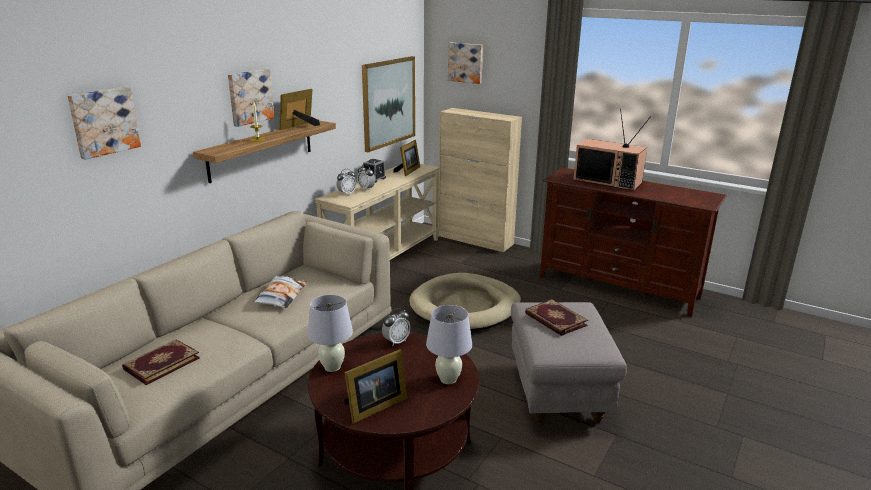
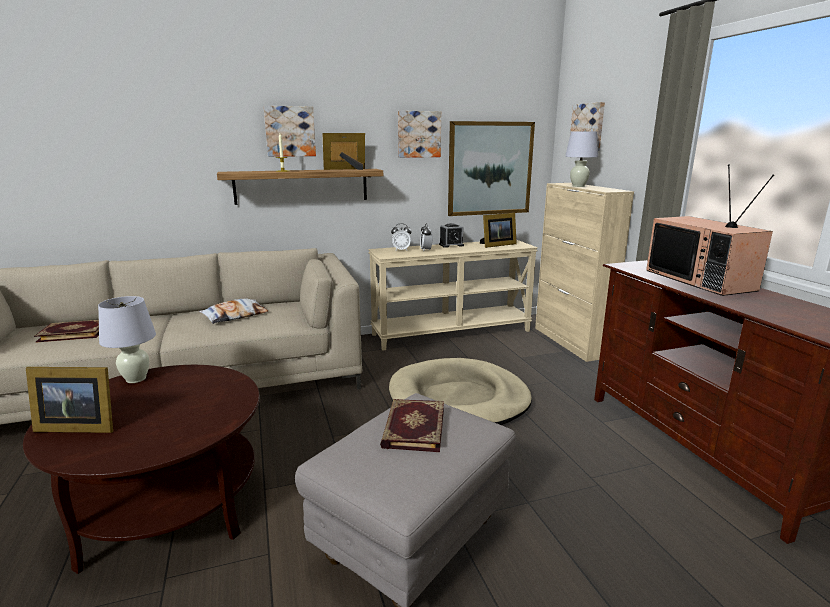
camera: 40 degrees right, 5 degrees down
picture [67,87,141,160] -> picture moved to [398,111,441,158]
alarm clock [382,308,410,346] -> none
white table lamp [426,305,472,384] -> white table lamp moved to [565,131,598,187]

